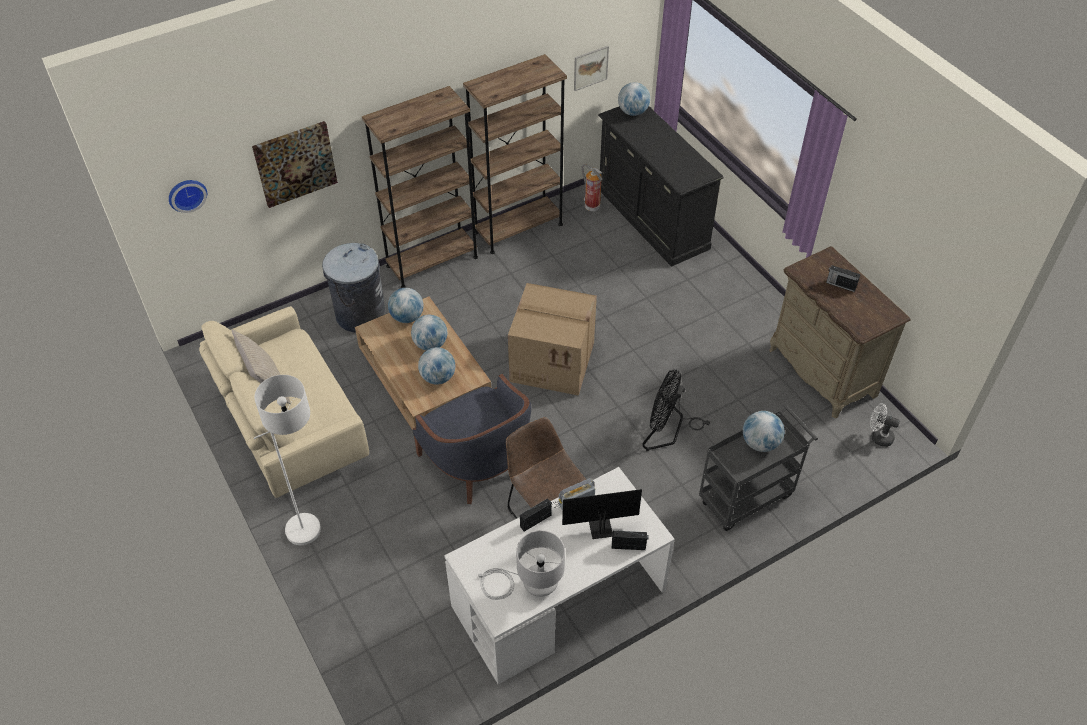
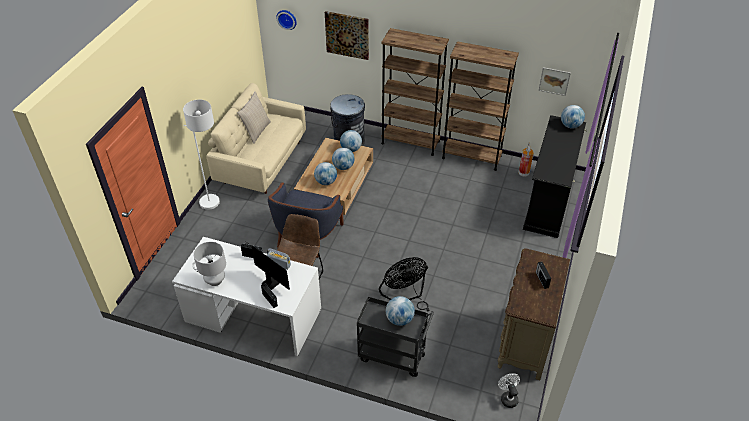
camera: 50 degrees right, 5 degrees down
cardboard box [508,283,597,396] -> none

